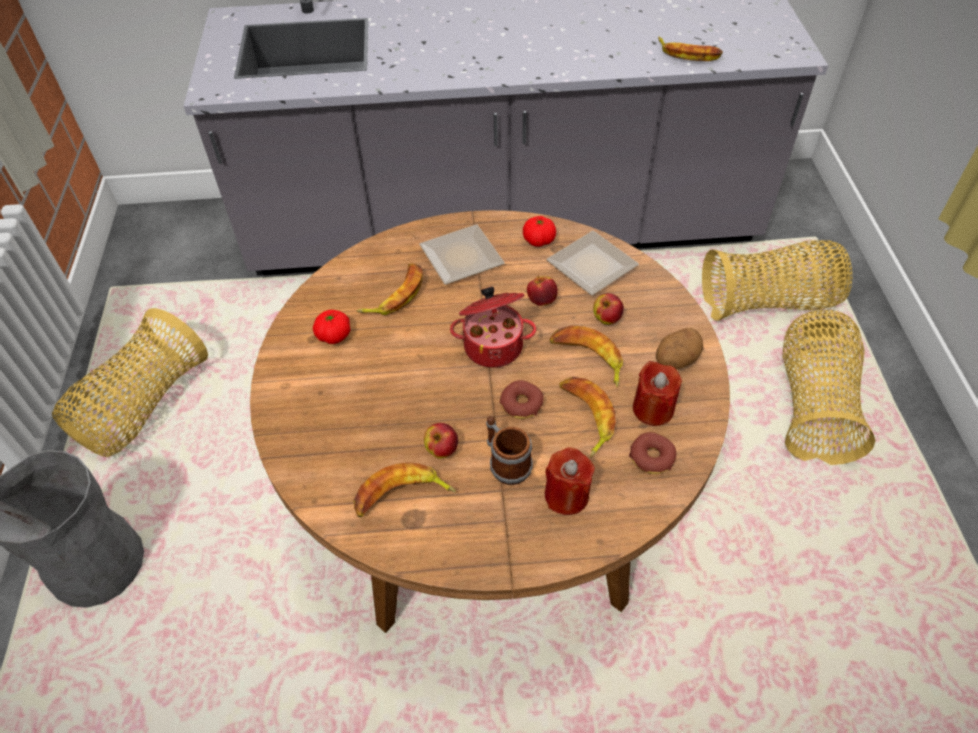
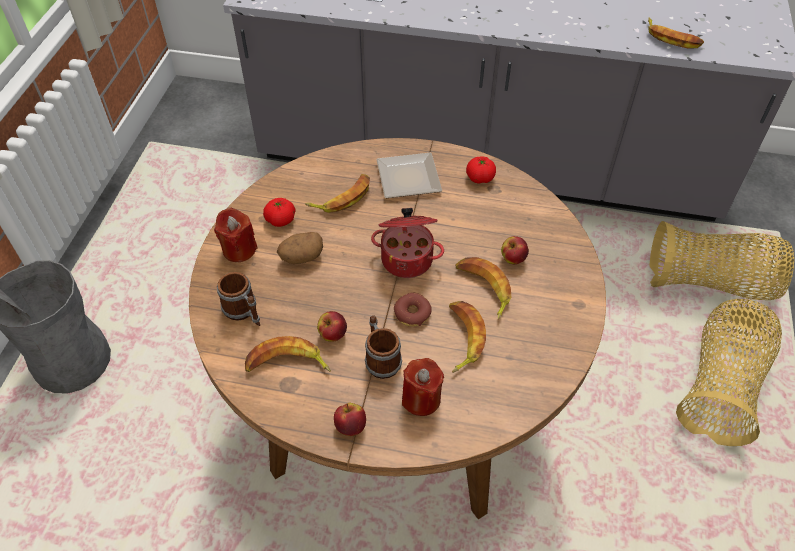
camera: 15 degrees right, 0 degrees up
basket [52,308,208,457] -> none
apple [527,276,558,306] -> apple moved to [334,402,366,436]
plate [546,231,639,295] -> none
donut [629,432,676,474] -> none
red candle [633,361,682,426] -> red candle moved to [214,208,258,262]
potato [656,328,703,370] -> potato moved to [277,232,323,264]
none -> mug [217,272,260,326]

